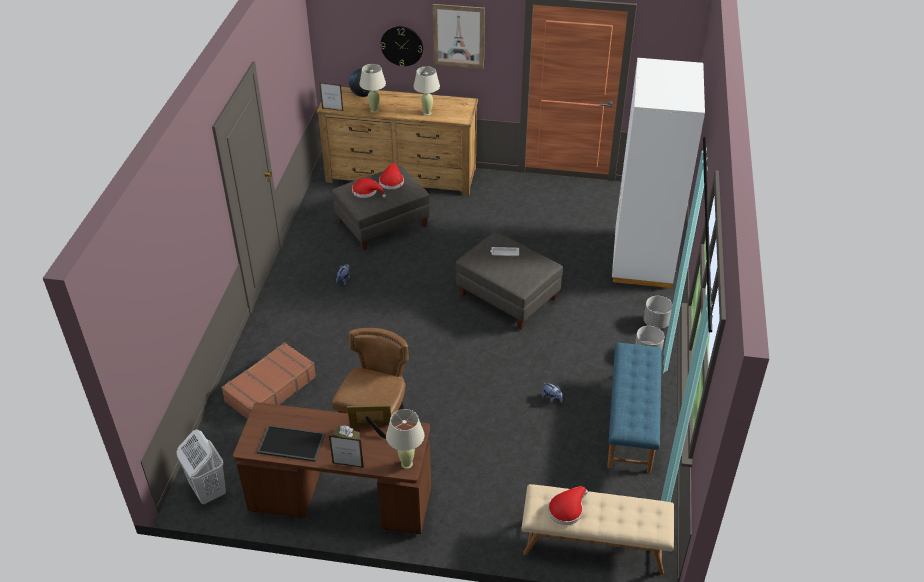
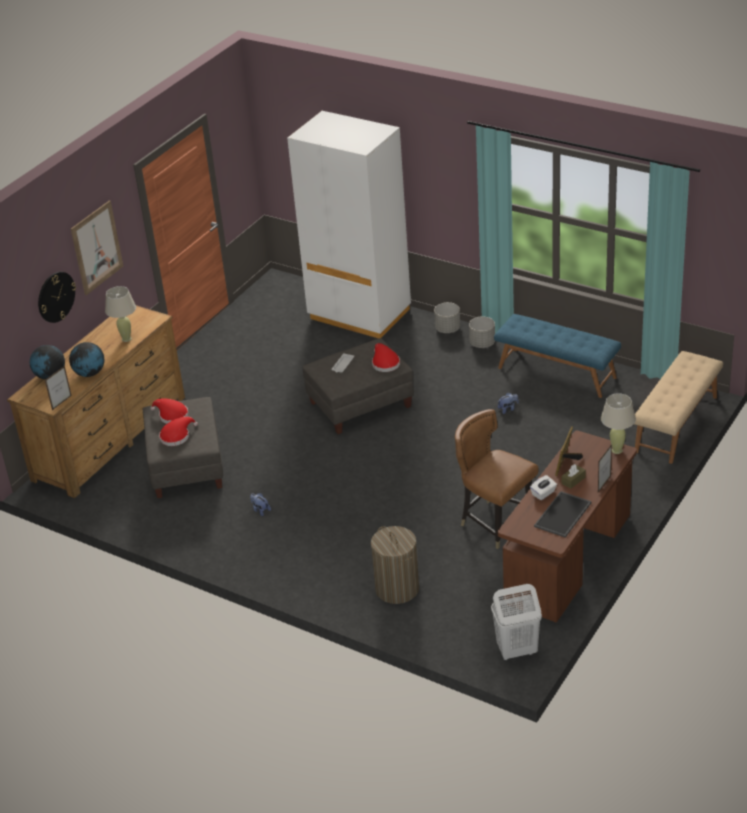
camera: 65 degrees left, 5 degrees down
brown suitcase [221,342,316,419] -> laundry basket [371,526,419,604]
beige table lamp [359,64,386,113] -> globe [69,342,105,377]
red hat [548,486,588,525] -> red hat moved to [372,343,400,372]
none -> white tissue box [530,475,557,500]

